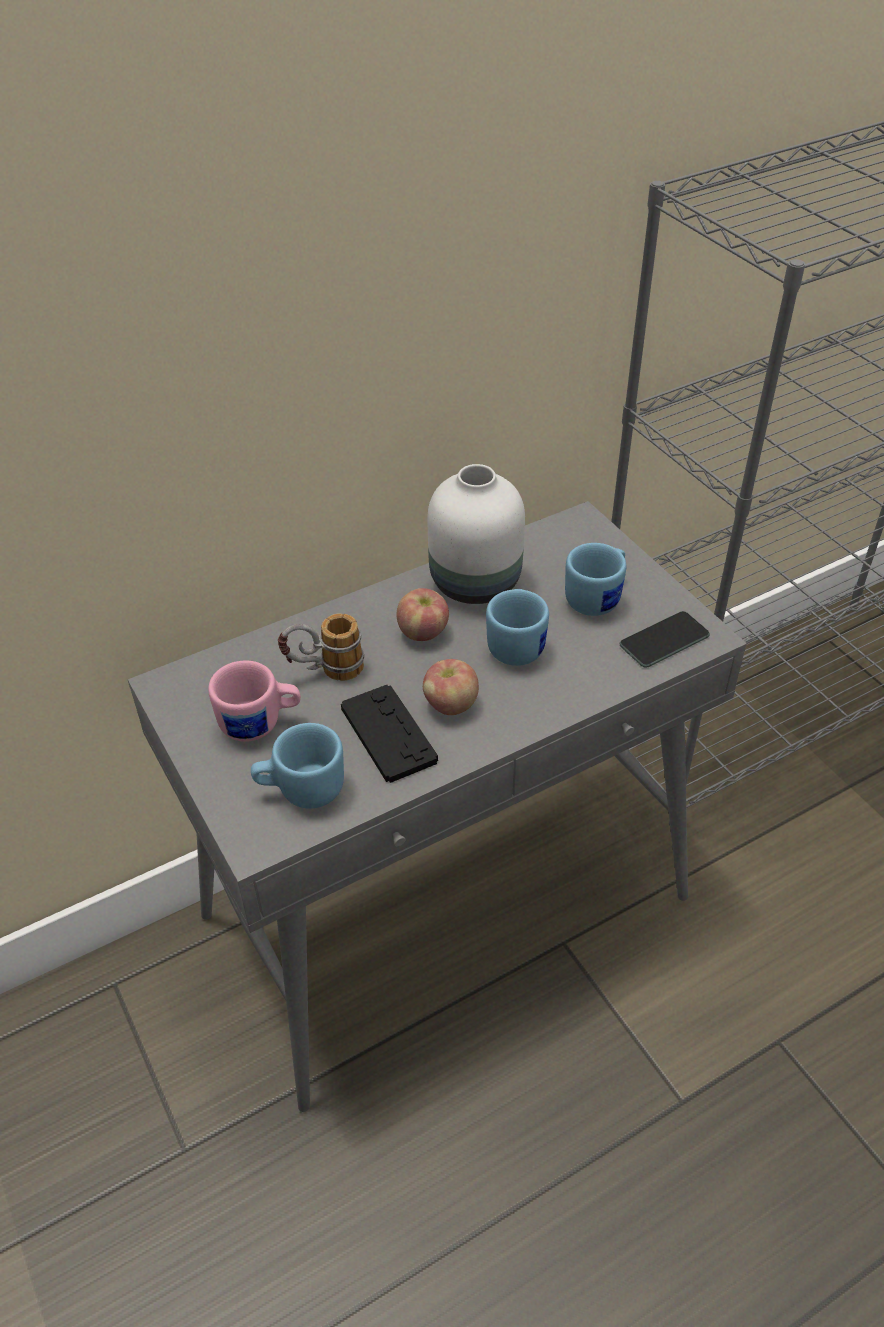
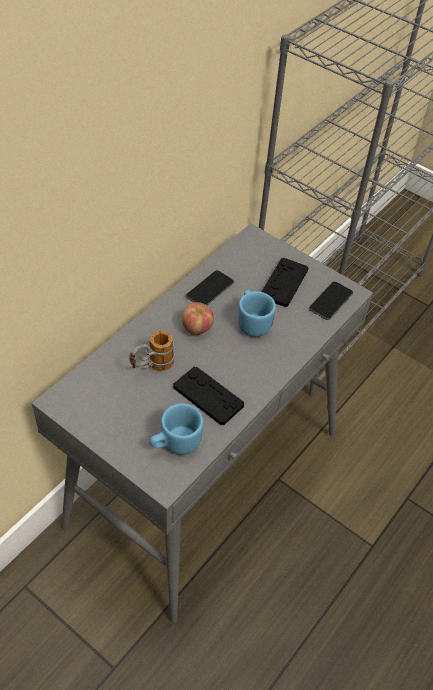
camera: 25 degrees left, 5 degrees up
pink mug [208,660,301,742] -> none
apple [423,659,479,715] -> none
white vase [428,464,525,604] -> phone [186,270,234,305]
blue mug [565,543,626,616] -> black game controller [261,258,309,307]

